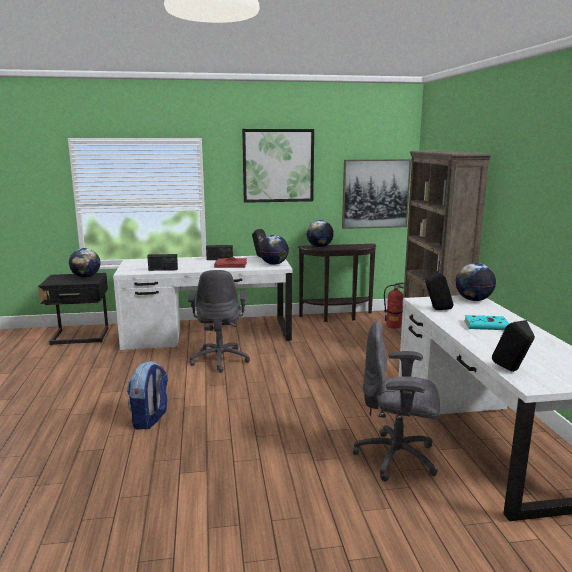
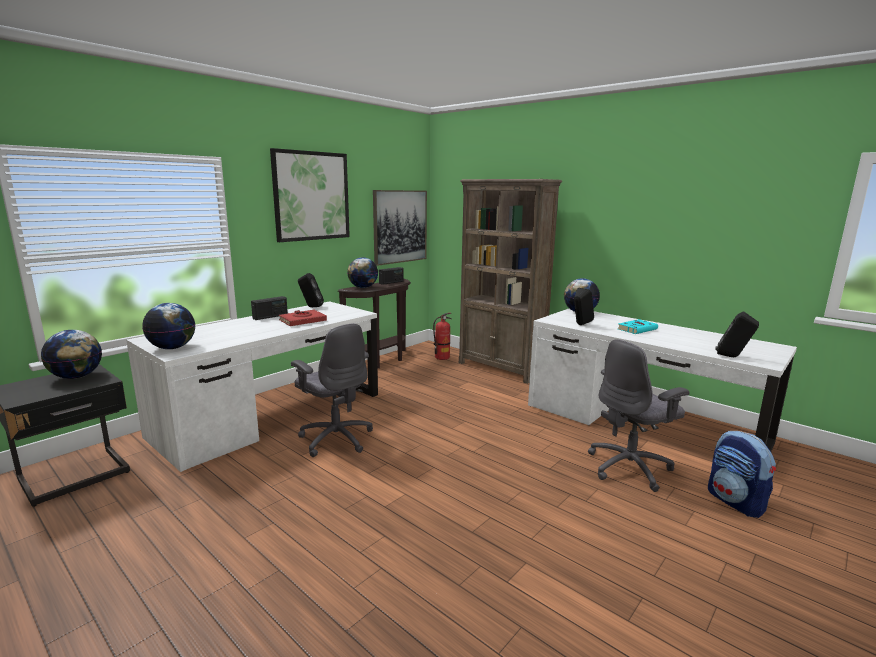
camera: 40 degrees left, 0 degrees up
backpack [127,361,168,429] -> backpack moved to [708,431,776,518]
radio [147,254,178,271] -> radio moved to [379,267,404,285]
globe [259,235,289,265] -> globe moved to [142,303,195,349]

